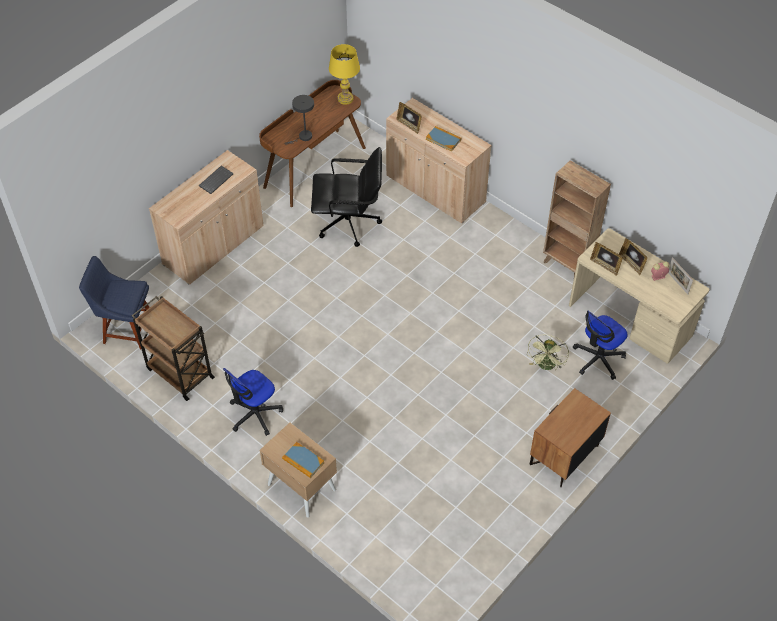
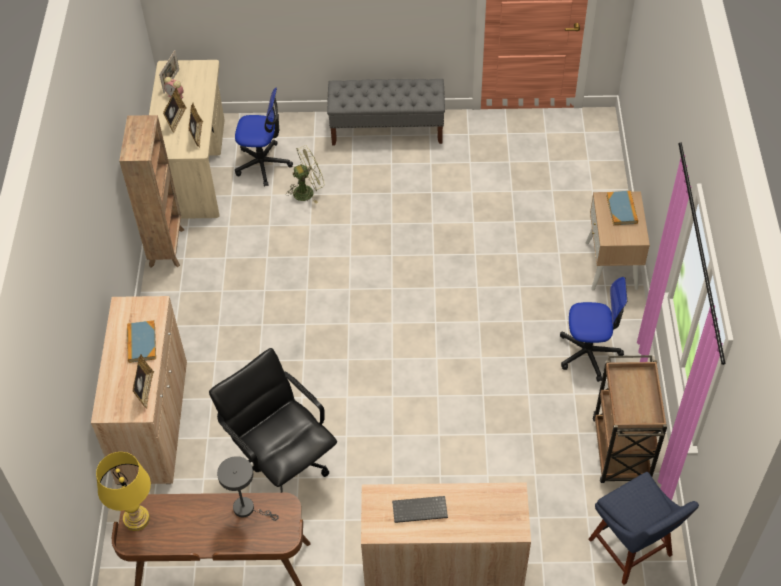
camera: 130 degrees left, 0 degrees up
brown nightstand [530,388,611,487] -> grey bench [327,79,445,145]

